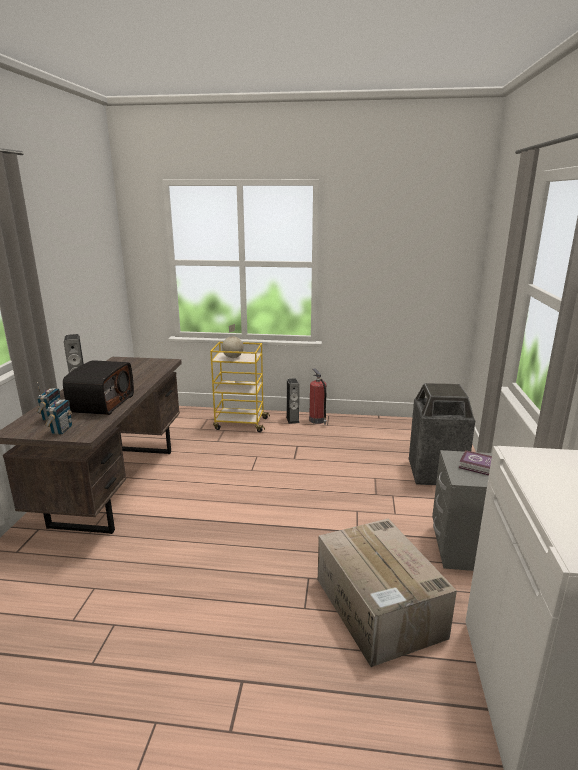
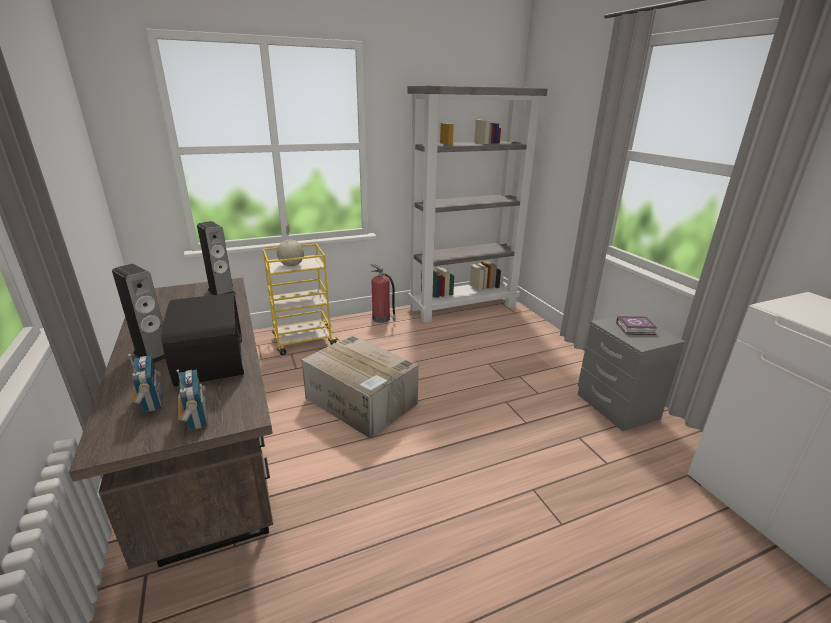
camera: 30 degrees left, 5 degrees up
speaker [286,378,300,424] -> speaker moved to [197,221,236,295]
cardboard box [318,518,457,667] -> cardboard box moved to [301,335,419,439]
trash can [409,383,475,485] -> none
none -> grey bookcase [407,85,547,323]

